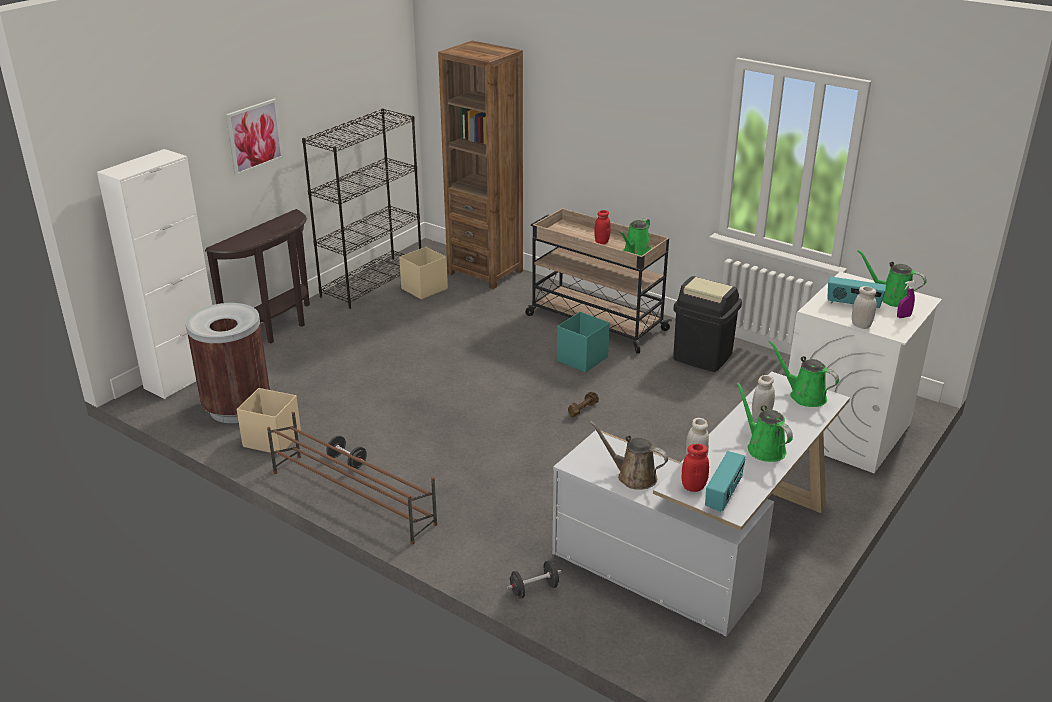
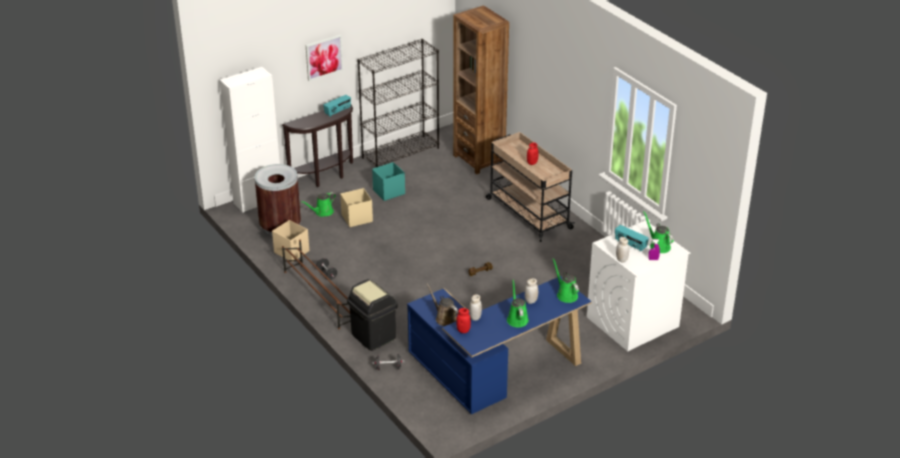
camera: 20 degrees right, 5 degrees up
beige storage box [399,247,448,300] -> beige storage box moved to [340,188,373,227]
white desk [552,371,850,637] -> blue desk [407,276,592,414]
turquoise storage box [557,312,610,372] -> turquoise storage box moved to [372,162,405,201]
green watering can [619,218,651,256] -> green watering can moved to [301,192,336,217]
black trash can [673,276,742,372] -> black trash can moved to [347,279,398,351]
radio [705,451,745,512] -> radio moved to [323,95,351,117]

